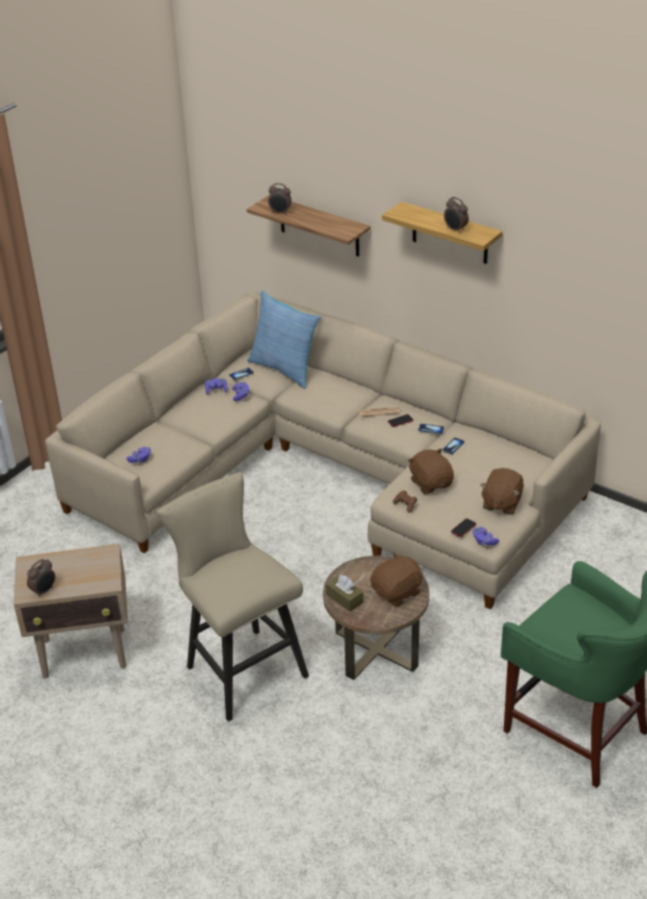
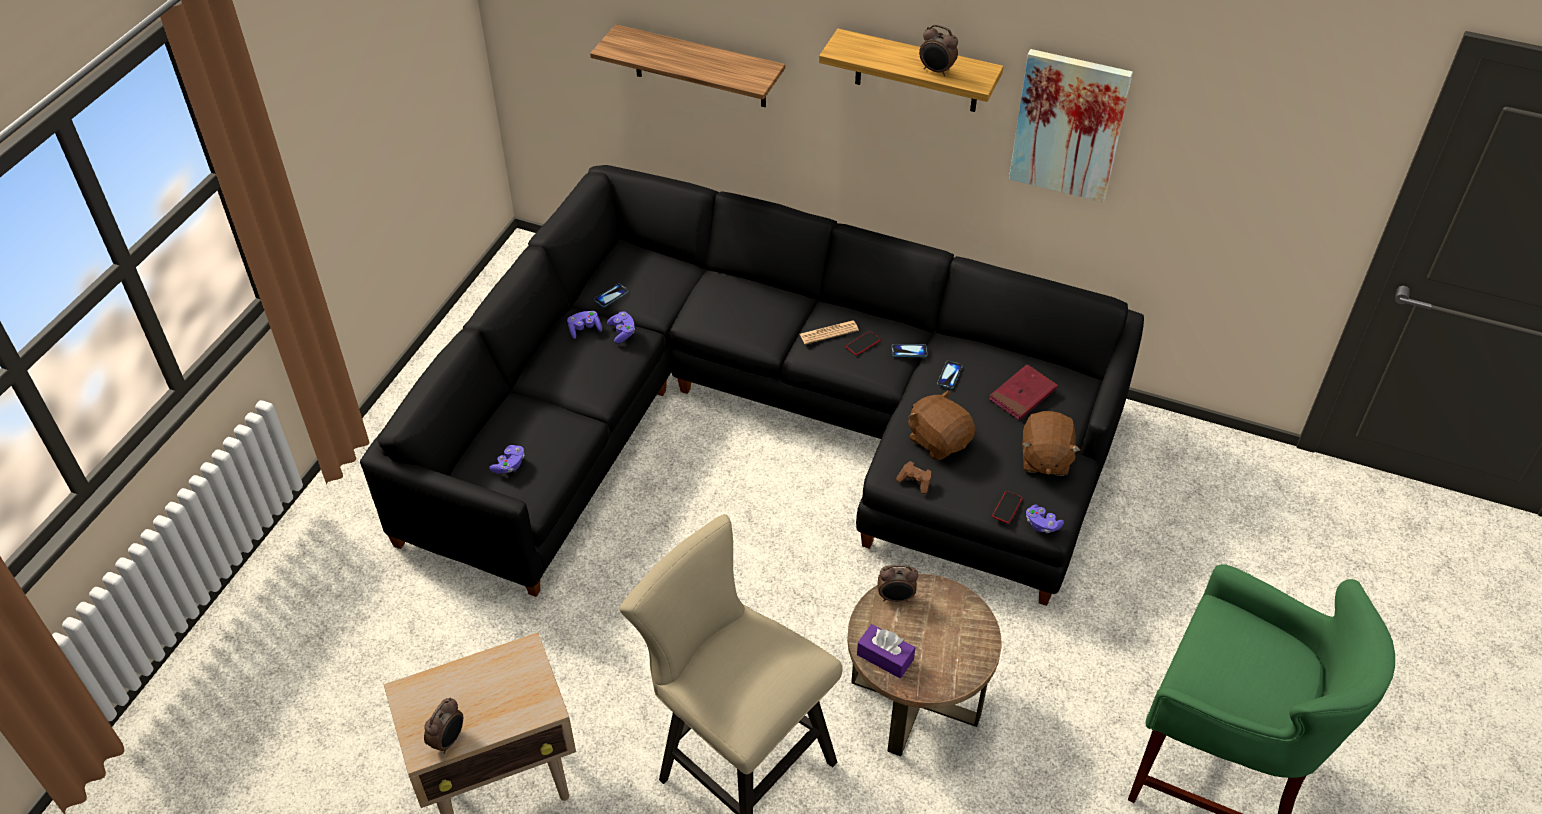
camera: 15 degrees left, 10 degrees up
beige sofa [45,292,601,609] -> black sofa [360,165,1144,606]
pillow [247,291,321,389] -> none
alarm clock [268,183,292,214] -> alarm clock moved to [878,564,919,602]
brown tissue box [326,575,363,612] -> purple tissue box [857,624,915,678]
brown plush toy [370,552,423,606] -> none
none -> red book [989,364,1058,420]
none -> picture [1009,49,1133,202]

